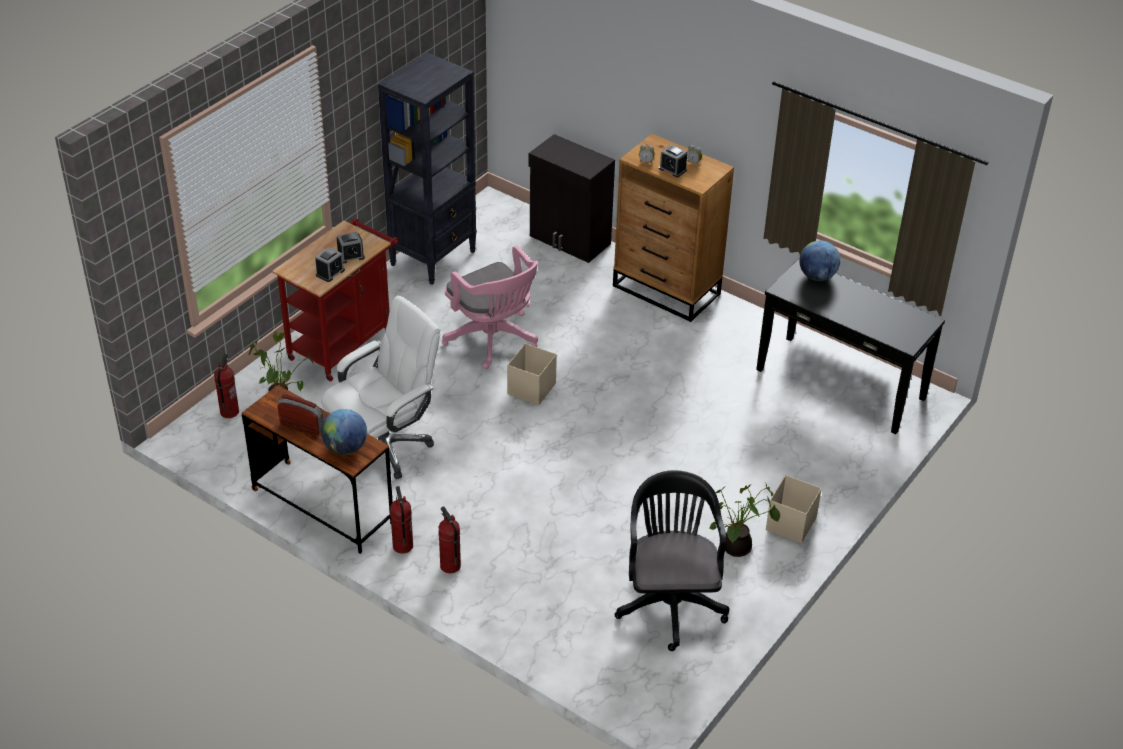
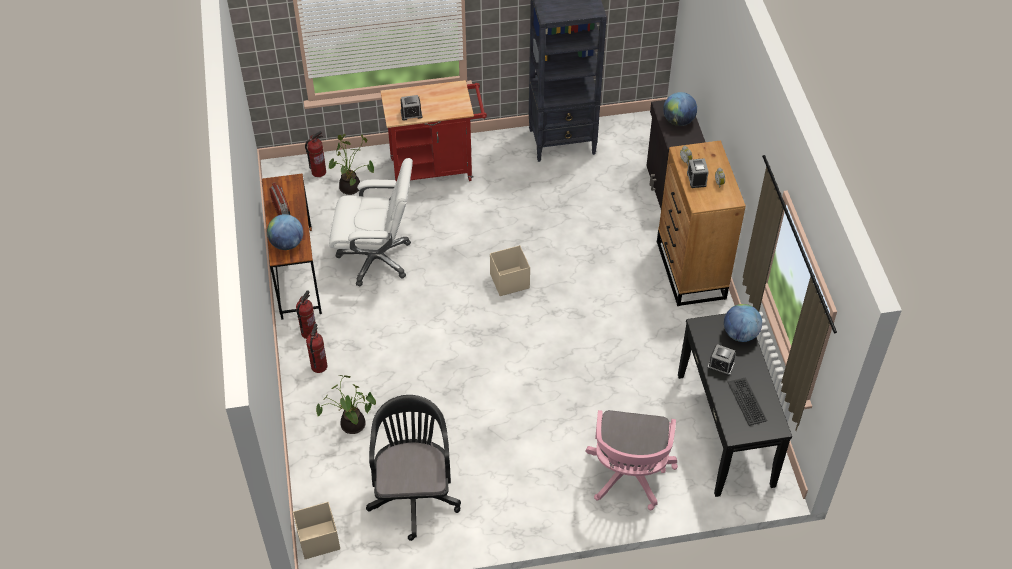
camera: 45 degrees right, 10 degrees up
alarm clock [337,232,365,264] -> alarm clock moved to [707,344,736,376]
pink office chair [442,246,538,369] -> pink office chair moved to [585,410,678,510]
black office chair [615,470,729,651] -> black office chair turned 45 degrees counterclockwise [366,395,461,541]
potted plant [710,482,780,557] -> potted plant moved to [316,375,376,434]
beige storage box [766,475,822,543] -> beige storage box moved to [293,502,340,559]
none -> globe [663,92,697,126]
none -> keyboard [728,377,767,426]

